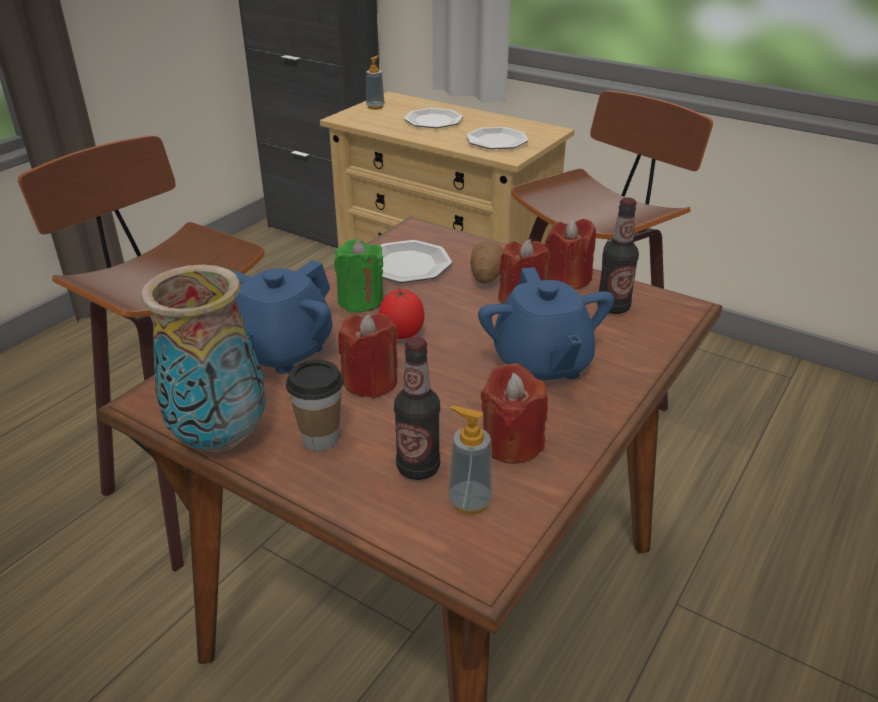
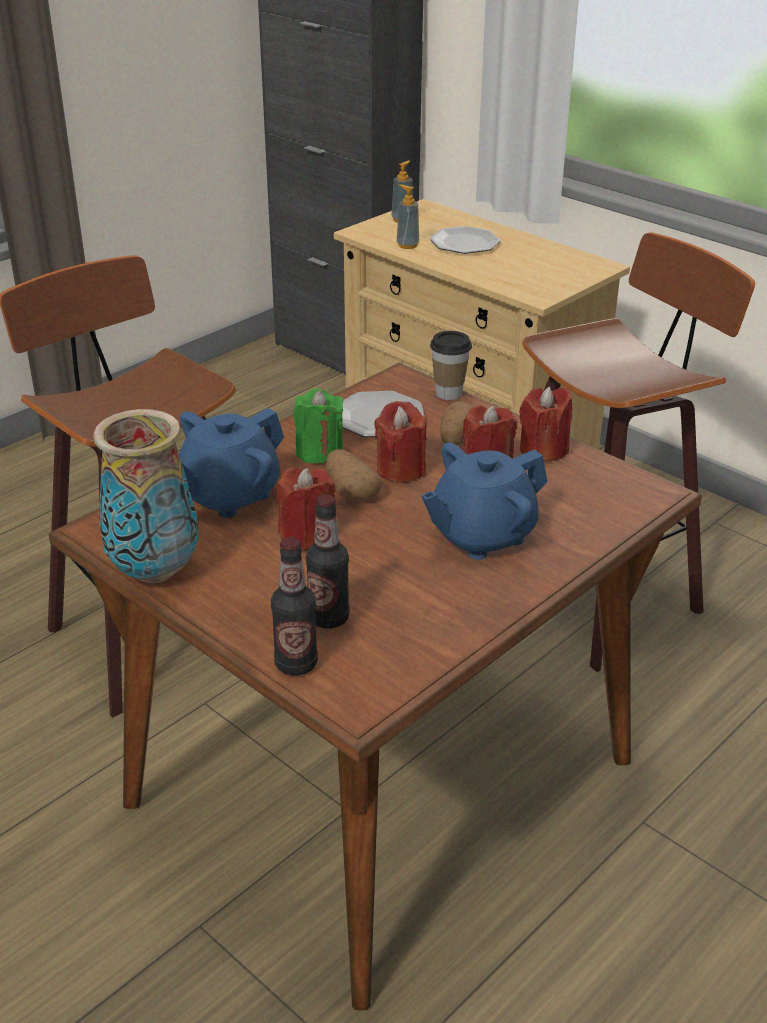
camera: 10 degrees right, 0 degrees up
cup [286,360,344,451] -> cup moved to [430,331,472,400]
tomato [378,288,424,339] -> potato [326,449,381,500]
soap dispenser [448,406,492,515] -> soap dispenser moved to [397,184,419,249]
plate [466,127,529,149] -> none
blue teapot [478,267,614,380] -> blue teapot turned 60 degrees clockwise [422,442,547,560]
red candle [481,363,548,464] -> red candle moved to [375,401,427,483]
bottle [597,197,639,314] -> bottle moved to [271,537,318,676]

